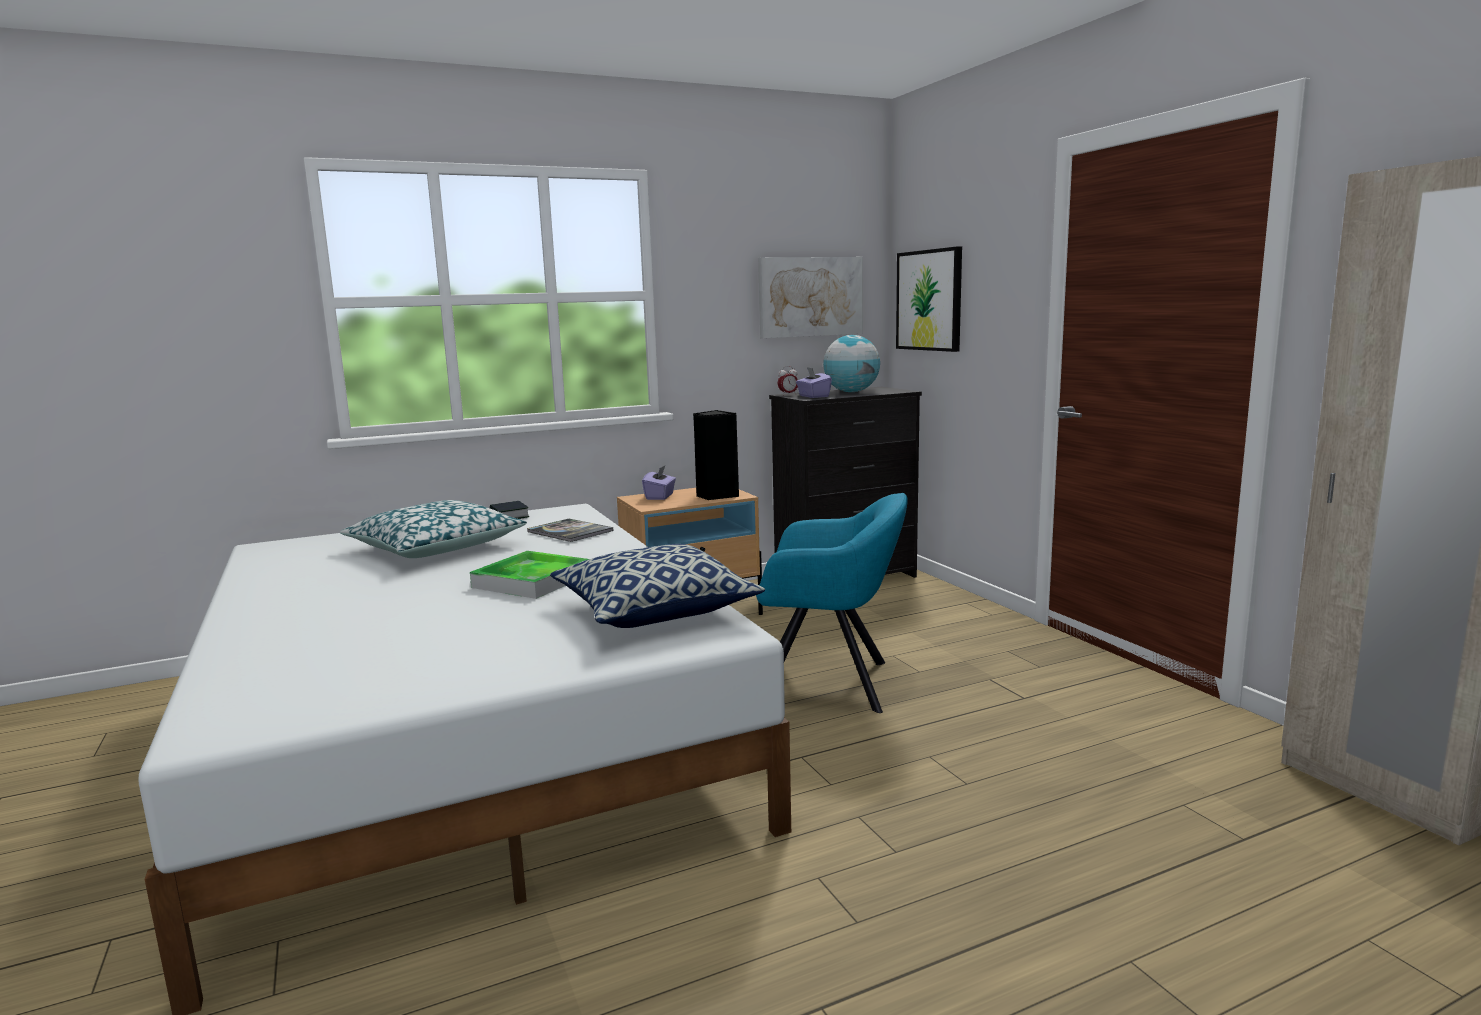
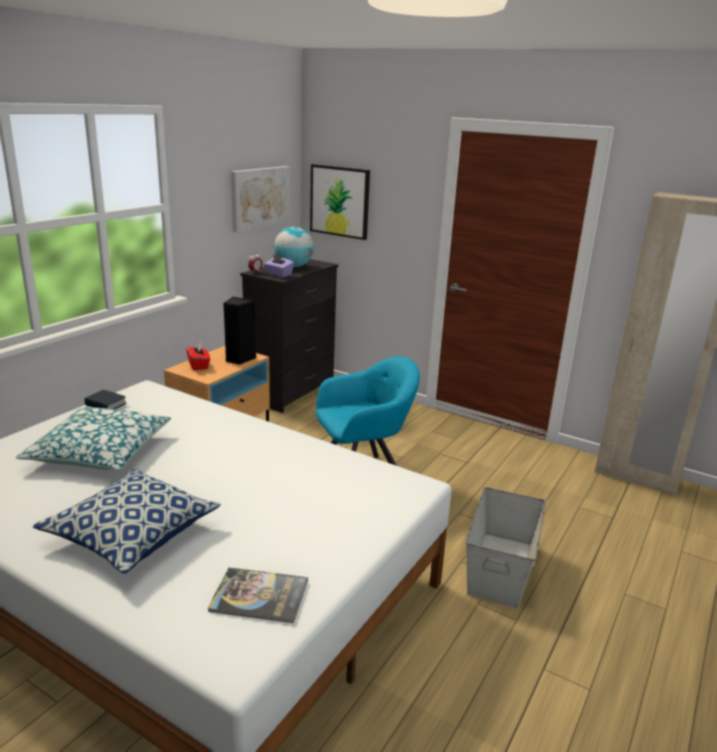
camera: 35 degrees left, 10 degrees up
tray [470,551,589,599] -> none
book [527,519,613,542] -> book moved to [208,567,308,623]
pillow [550,544,765,628] -> pillow moved to [33,468,221,574]
purple tissue box [642,465,676,500] -> red tissue box [186,343,210,370]
none -> grey storage box [465,487,546,608]

